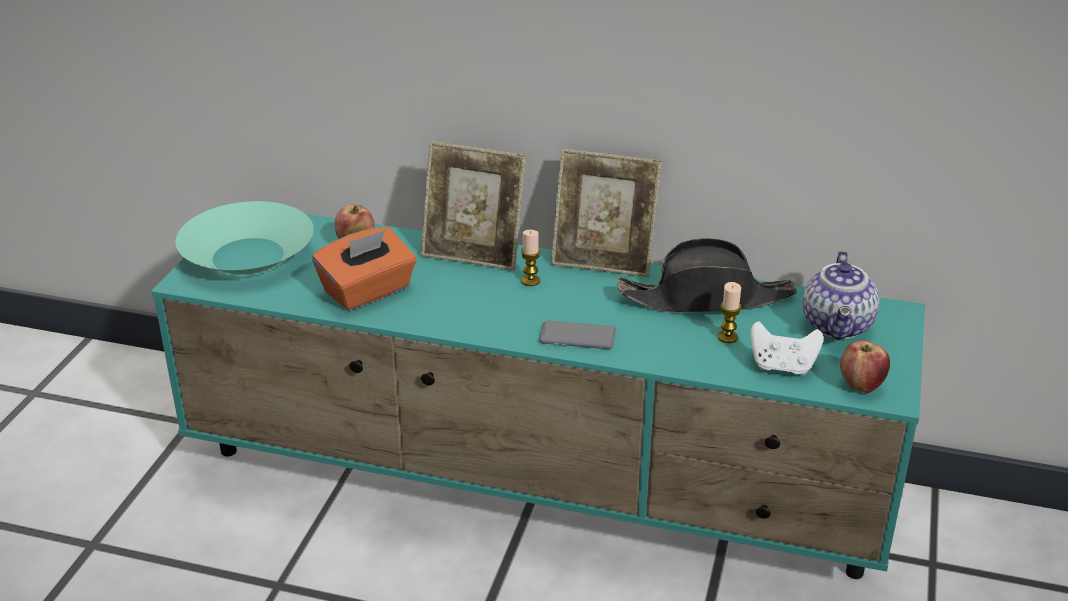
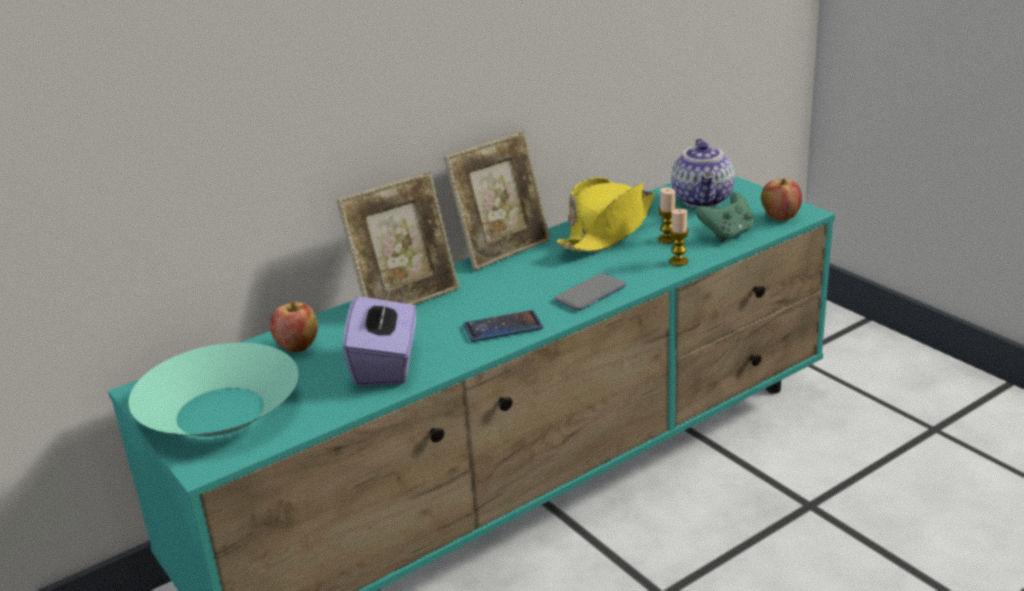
camera: 50 degrees left, 5 degrees down
orange tissue box [312,227,417,310] -> purple tissue box [343,286,416,386]
candle [521,230,541,286] -> candle moved to [669,209,689,266]
black hat [617,238,797,312] -> yellow hat [557,177,655,252]
white game controller [751,321,823,376] -> green game controller [696,192,754,242]
teapot [803,251,879,340] -> teapot turned 45 degrees clockwise [671,139,735,208]
none -> phone [463,310,543,342]

